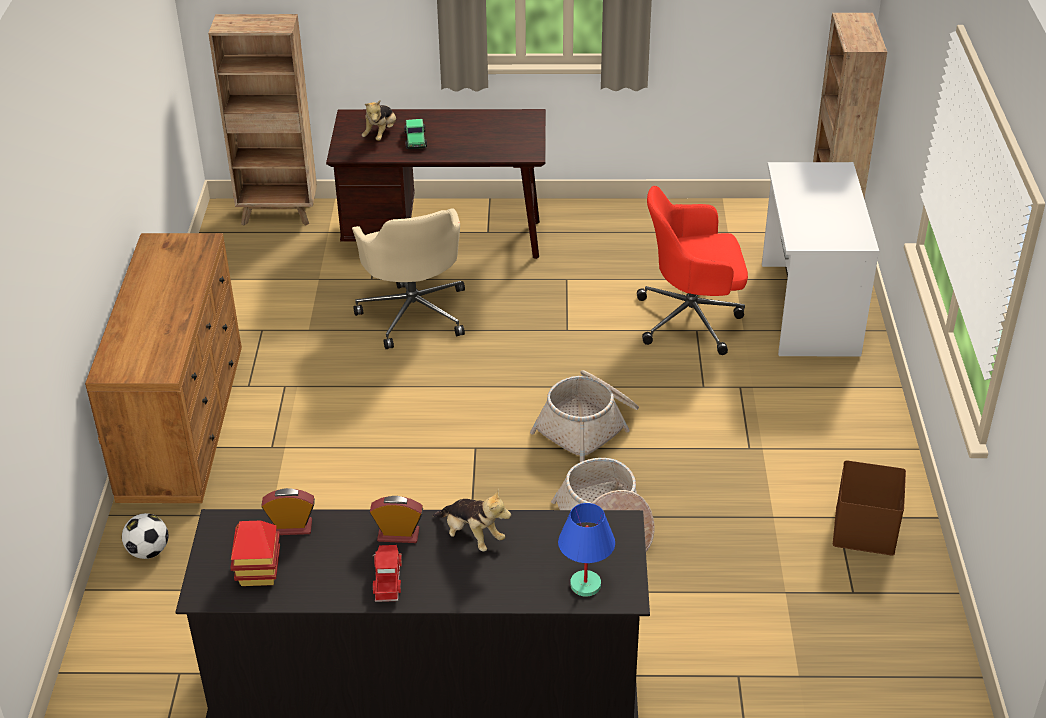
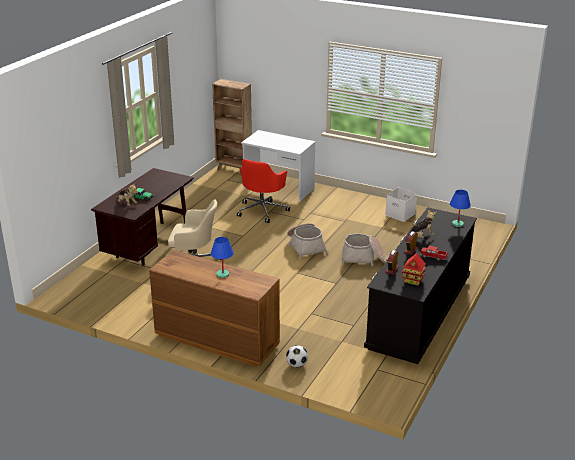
camera: 65 degrees left, 10 degrees down
brown bookcase [208,14,317,226] -> none
brown storage box [833,460,906,556] -> white storage box [385,188,417,222]
none -> blue table lamp [211,237,234,278]

